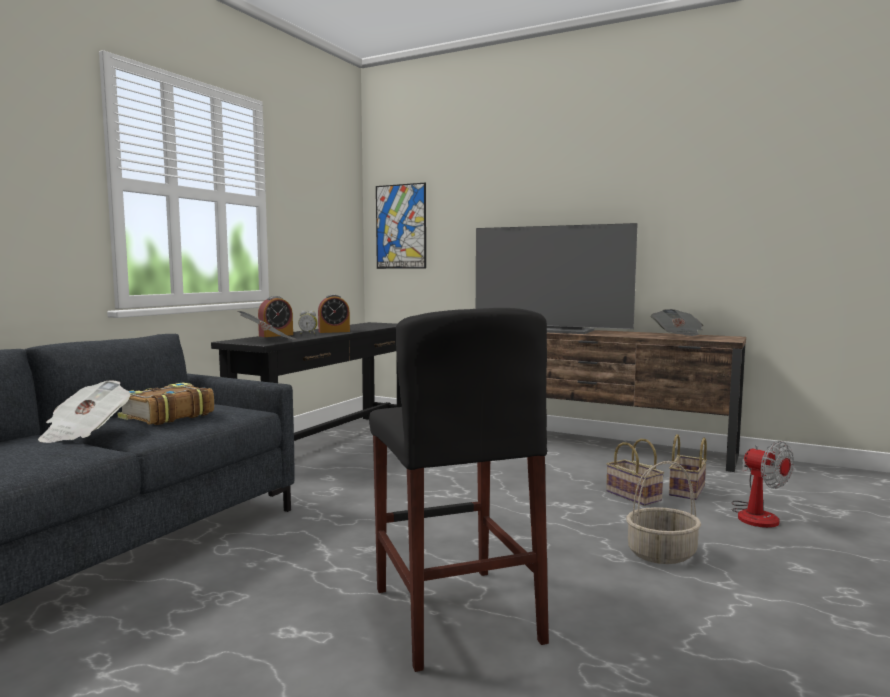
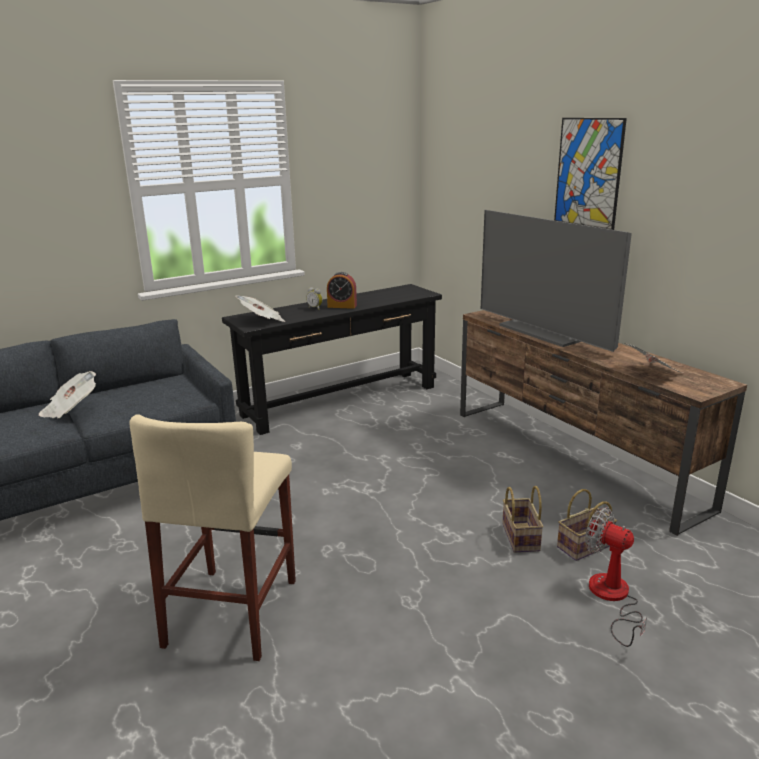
camera: 30 degrees right, 15 degrees up
book [118,382,214,425] -> none
alarm clock [258,296,293,337] -> none
black stool [369,308,549,672] -> beige stool [129,415,296,661]
picture [376,183,426,269] -> picture moved to [554,118,627,230]
basket [626,461,701,564] -> none
fan [732,441,794,528] -> fan turned 135 degrees clockwise [585,507,647,647]

